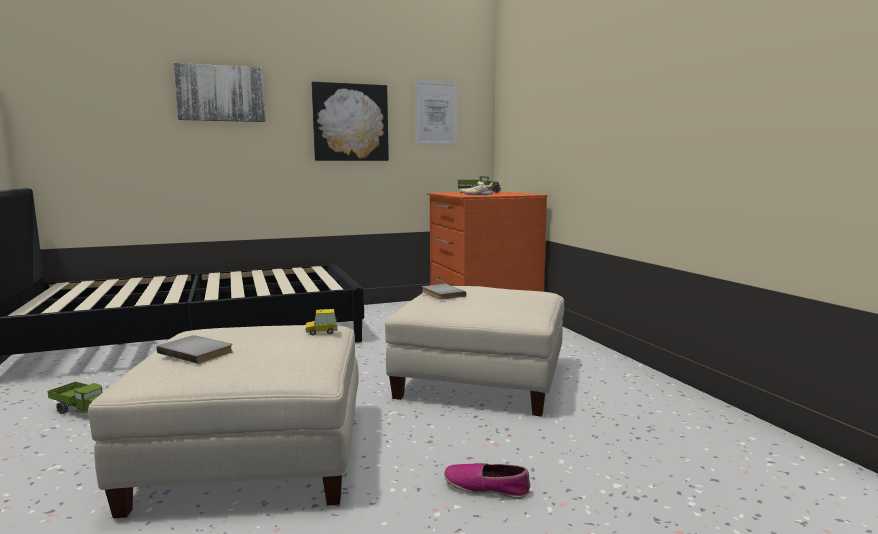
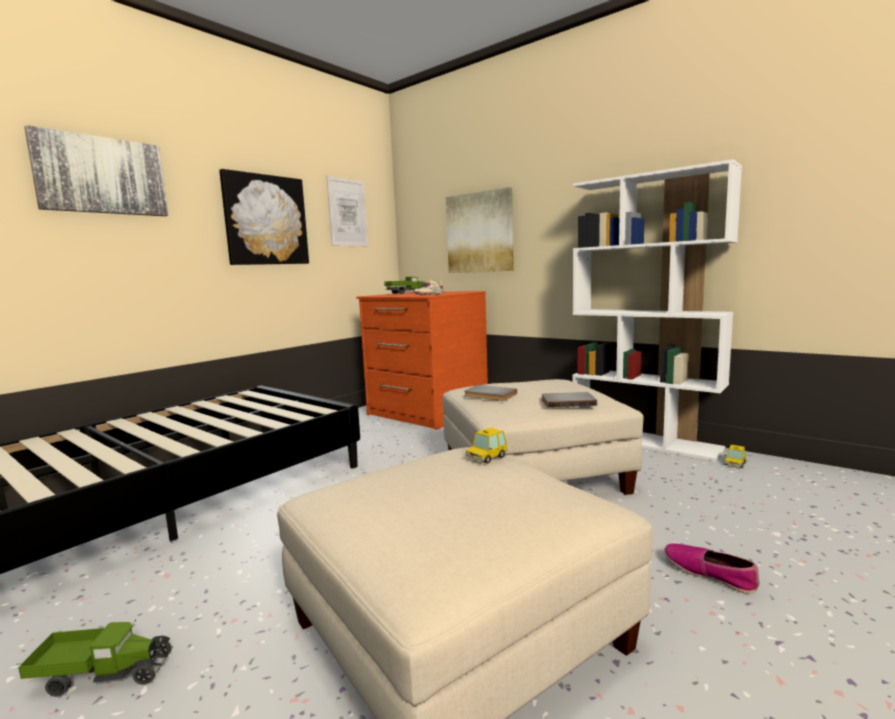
camera: 30 degrees left, 0 degrees up
grey book [157,335,233,364] -> grey book moved to [542,392,597,408]
shoe [444,463,530,499] -> shoe turned 60 degrees clockwise [664,543,760,594]
none -> picture [446,187,514,273]
none -> white bookcase [572,159,742,461]
none -> toy car [725,445,746,468]

